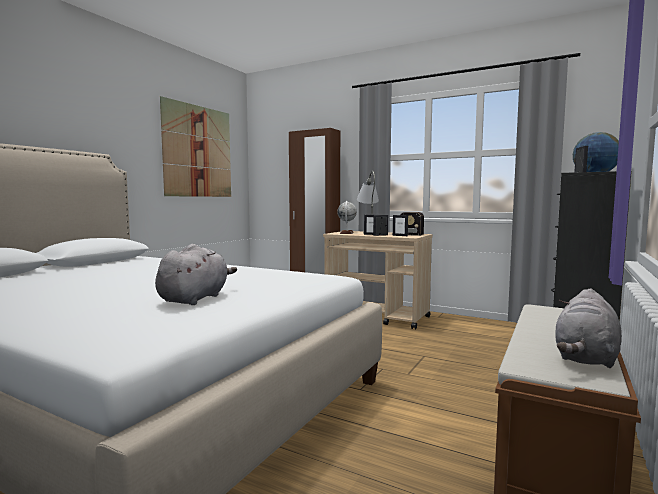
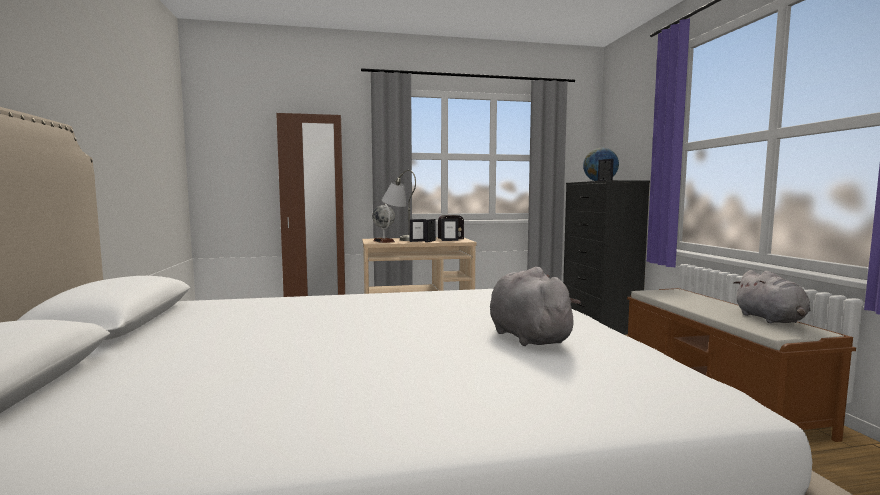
camera: 40 degrees left, 0 degrees up
picture [160,96,231,197] -> none

